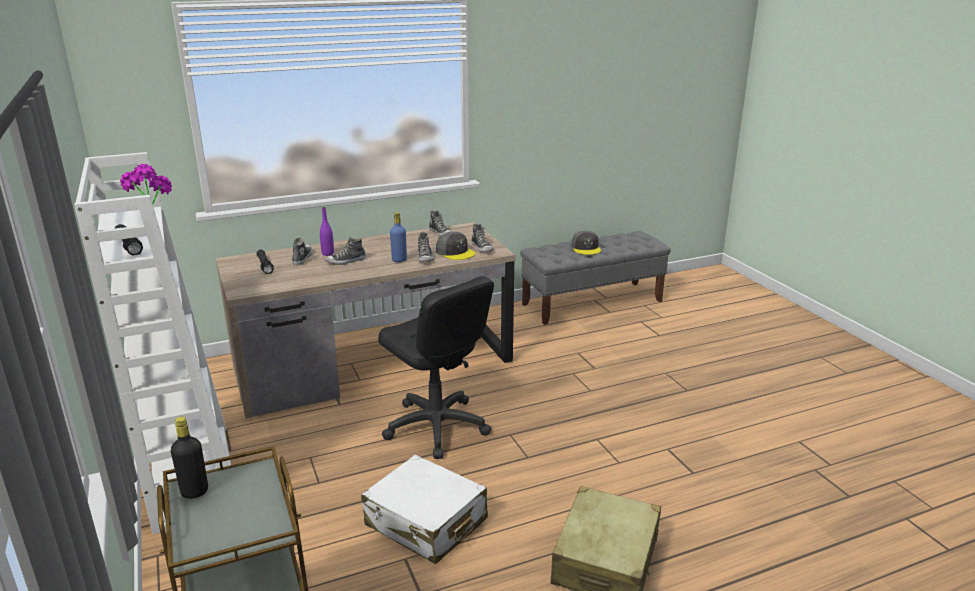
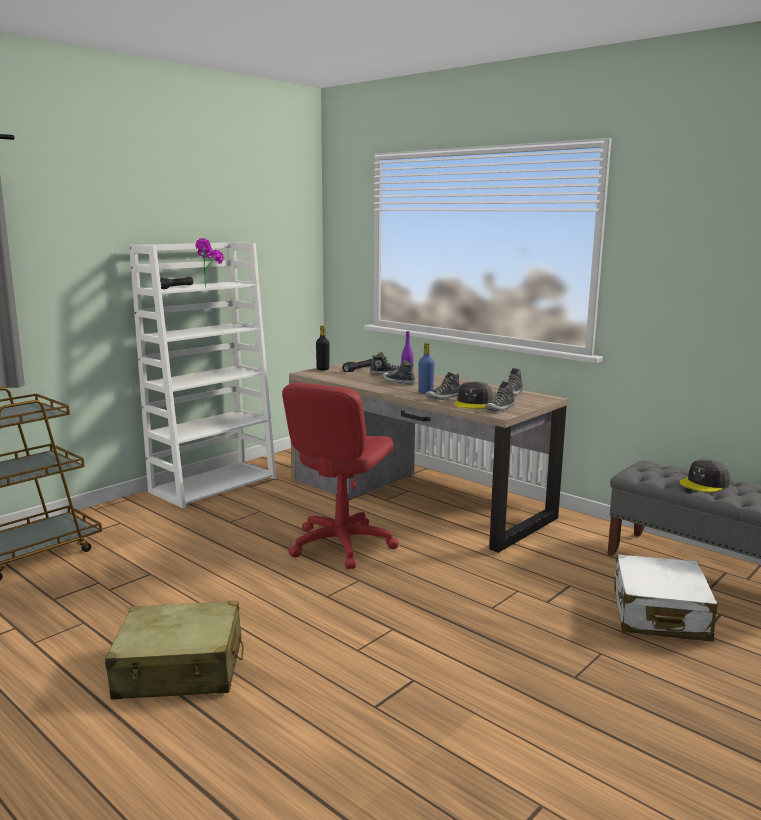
camera: 65 degrees right, 10 degrees down
black bottle [171,417,208,499] -> black bottle moved to [316,326,329,371]
white suitcase [361,455,488,564] -> white suitcase moved to [613,554,718,641]
black office chair [378,276,494,459] -> red office chair [282,382,398,569]

